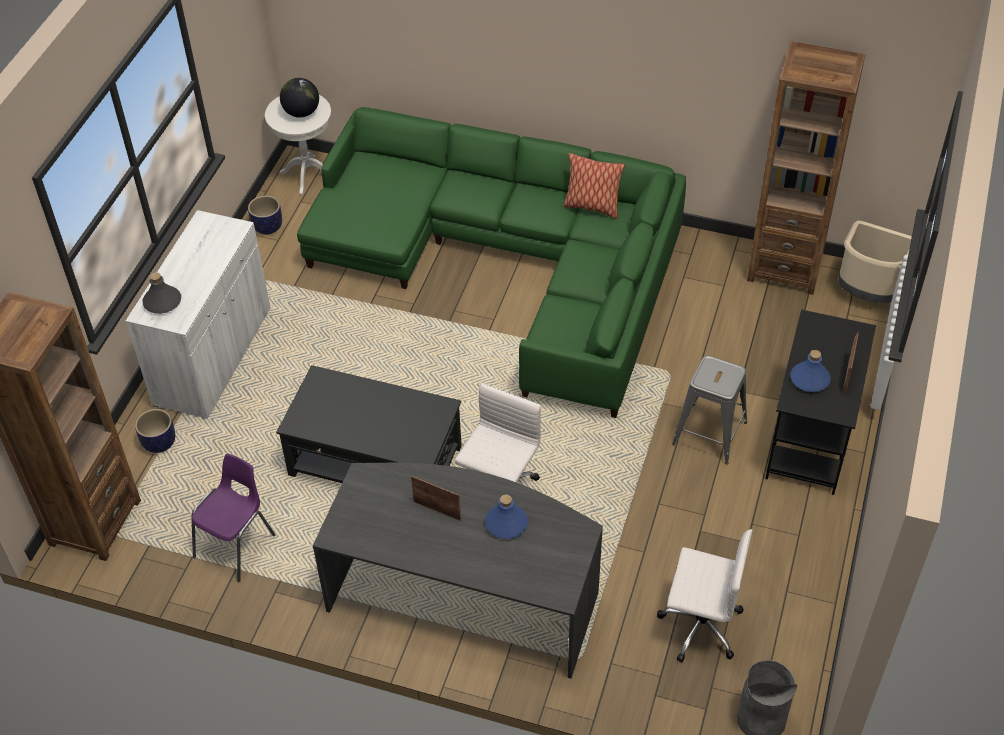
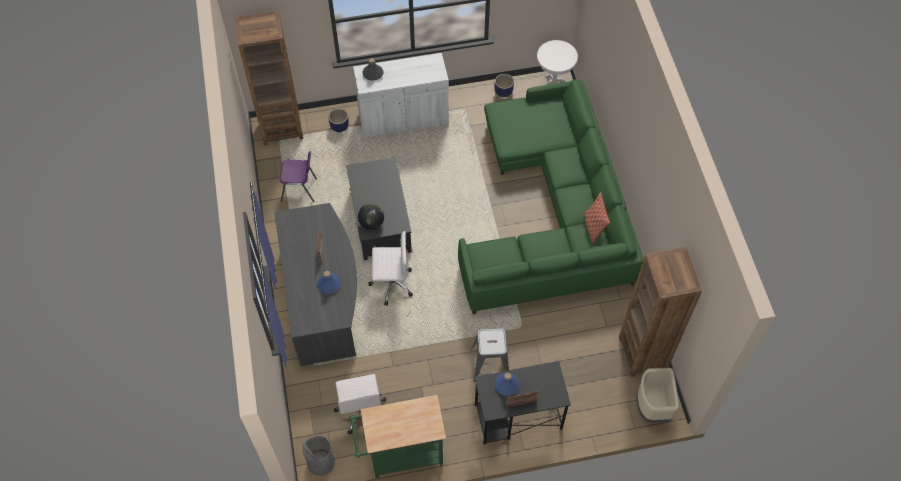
camera: 60 degrees right, 10 degrees up
globe [280,78,319,118] -> globe moved to [358,204,384,230]
none -> green cart [349,395,446,478]

